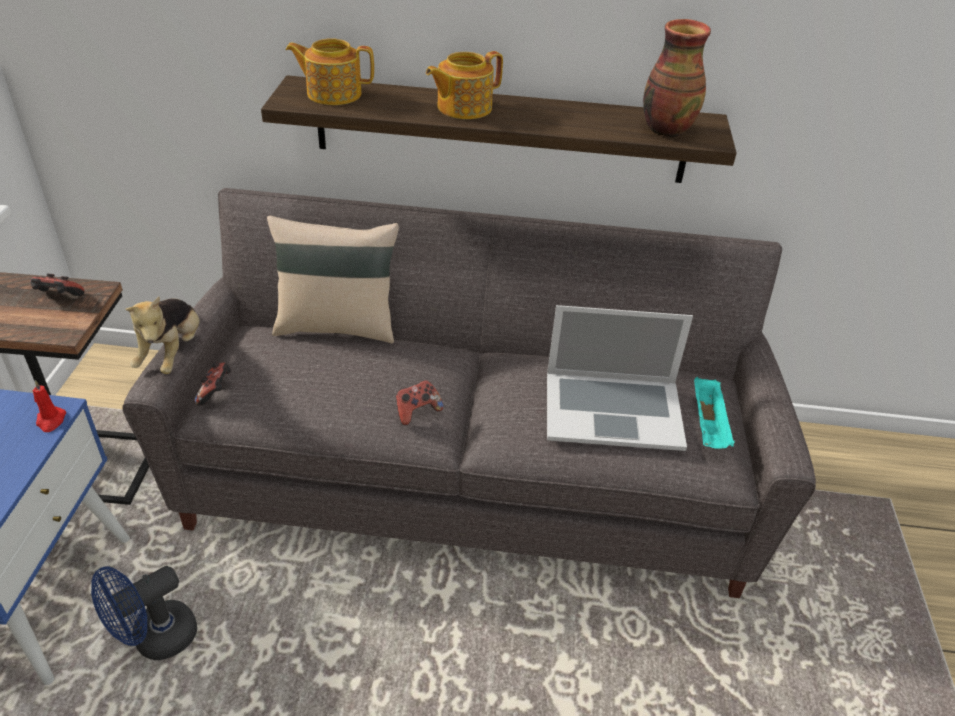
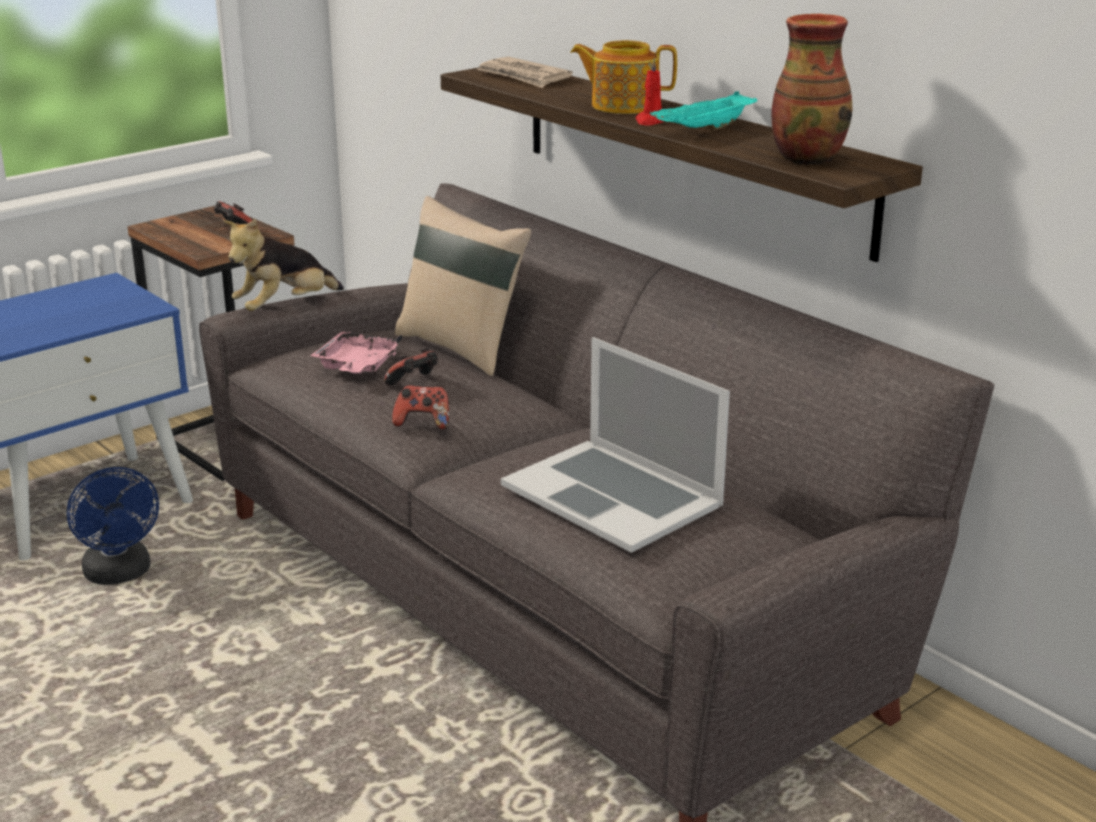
camera: 45 degrees right, 15 degrees down
red candle [32,380,66,432] -> red candle moved to [635,58,664,125]
blue fan [91,566,197,660] -> blue fan turned 120 degrees counterclockwise [67,467,159,585]
game controller [195,362,231,406] -> game controller moved to [384,348,438,386]
teapot [285,38,374,105] -> newspaper [477,57,573,88]
turquoise tray [694,377,735,449] -> turquoise tray moved to [650,91,758,130]
none -> pink tray [310,331,402,374]

